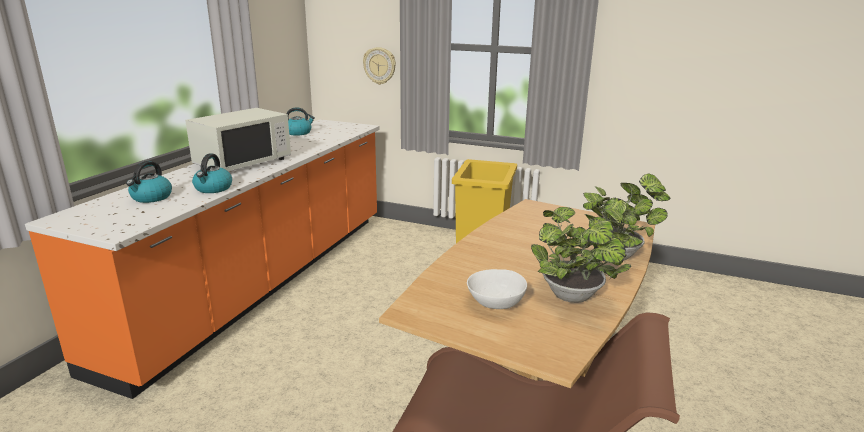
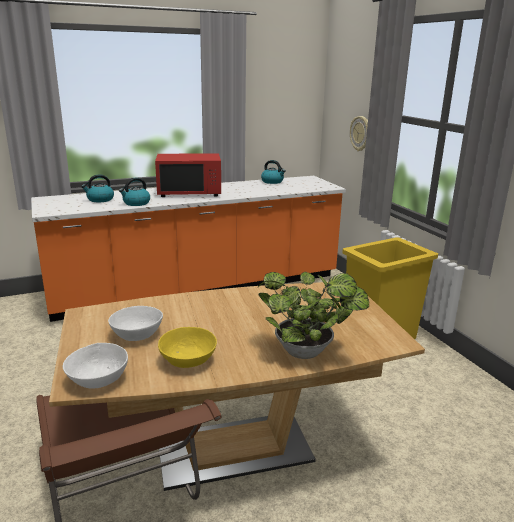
camera: 45 degrees right, 0 degrees up
white microwave [185,108,291,171] -> red microwave [155,153,221,197]
potted plant [531,207,631,303] -> yellow bowl [158,327,217,368]
none -> white bowl [63,343,128,389]

